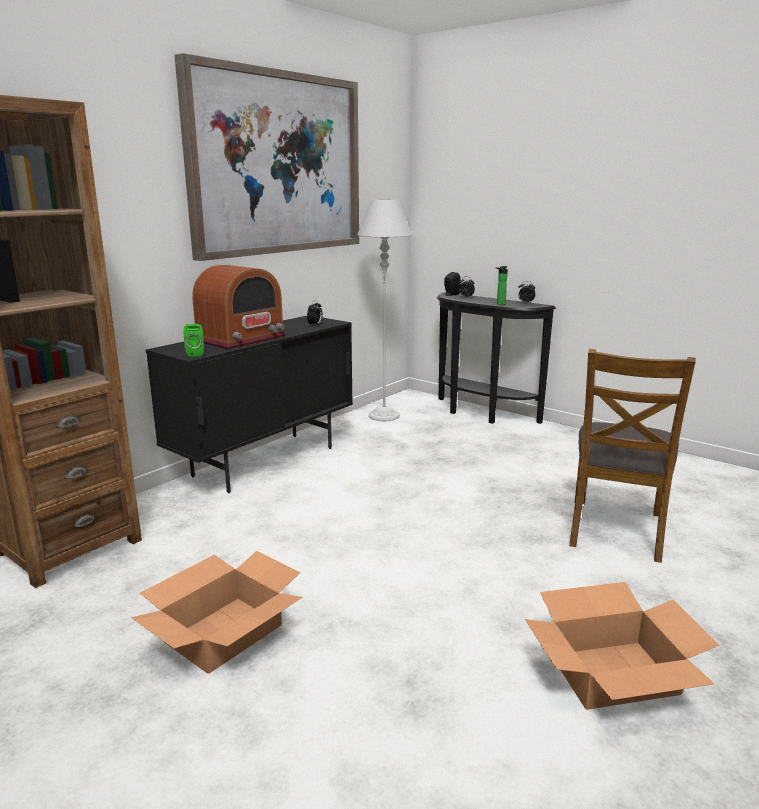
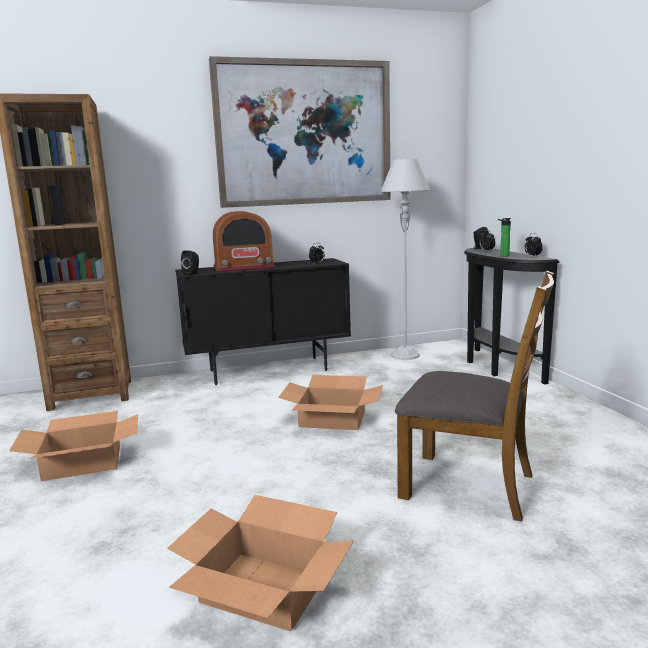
camera: 35 degrees right, 5 degrees down
green speaker [184,324,204,357] -> black speaker [181,251,199,275]
brown chair [569,349,696,563] -> brown chair turned 120 degrees counterclockwise [395,271,554,522]
none -> cardboard box [278,375,383,430]

